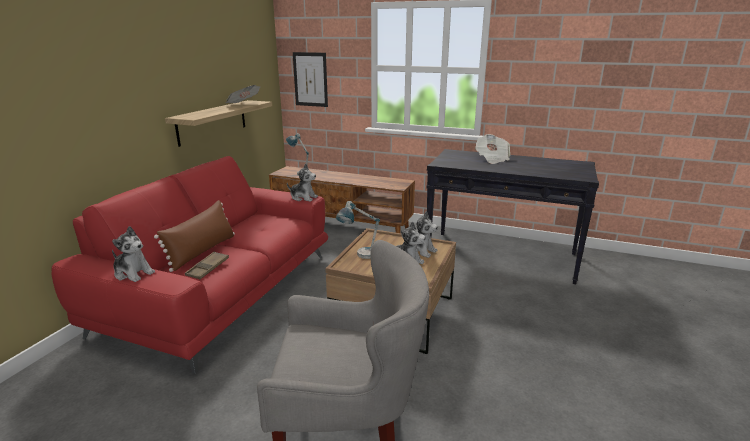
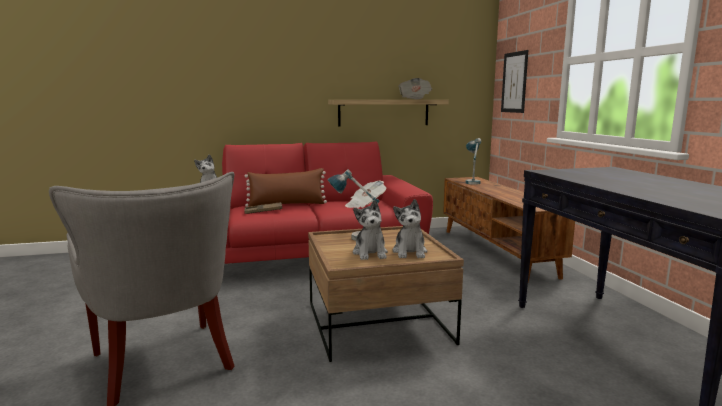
camera: 55 degrees right, 10 degrees down
plush toy [287,164,318,202] -> none
newspaper [475,134,510,164] -> newspaper moved to [345,181,386,208]

